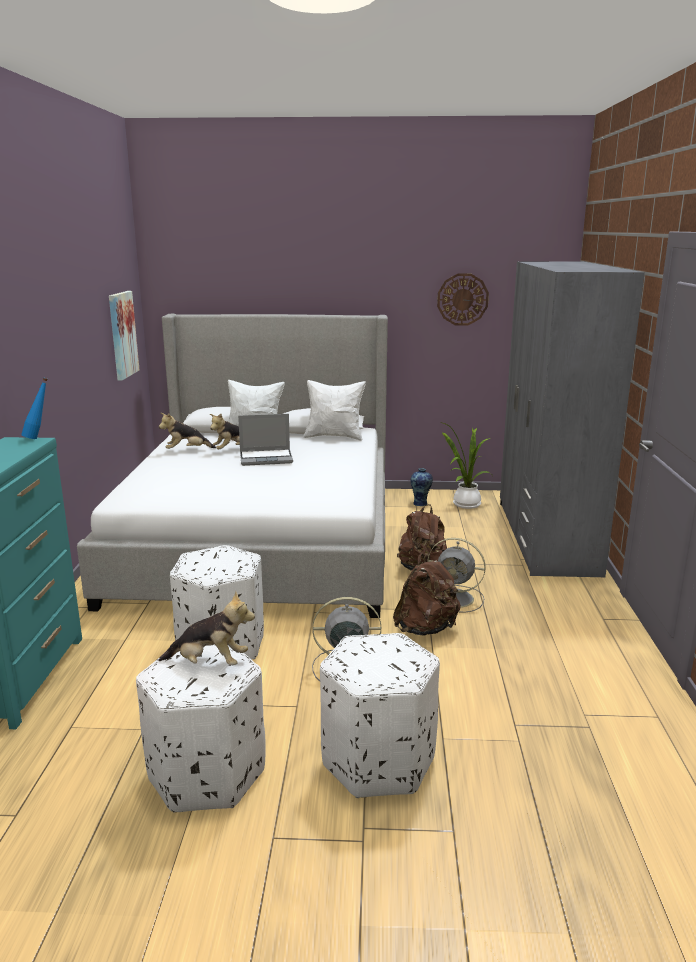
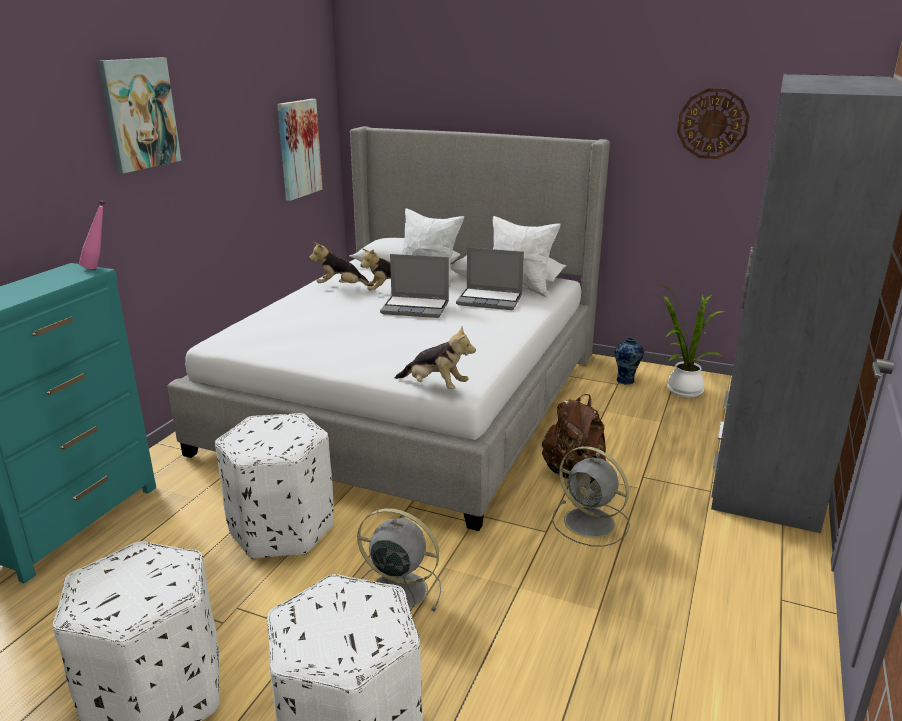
camera: 20 degrees right, 5 degrees up
blue bottle [21,377,48,439] -> pink bottle [79,200,105,269]
plush toy [158,591,255,665] -> plush toy moved to [395,327,476,389]
brown backpack [393,553,461,636] -> none
none -> picture [98,57,181,174]
none -> laptop [456,247,524,310]

